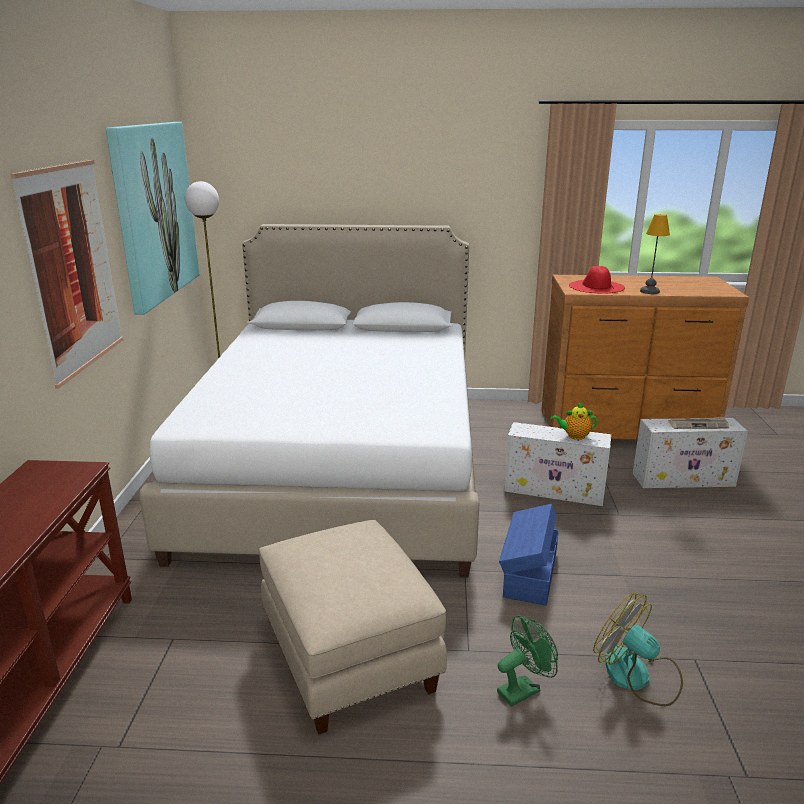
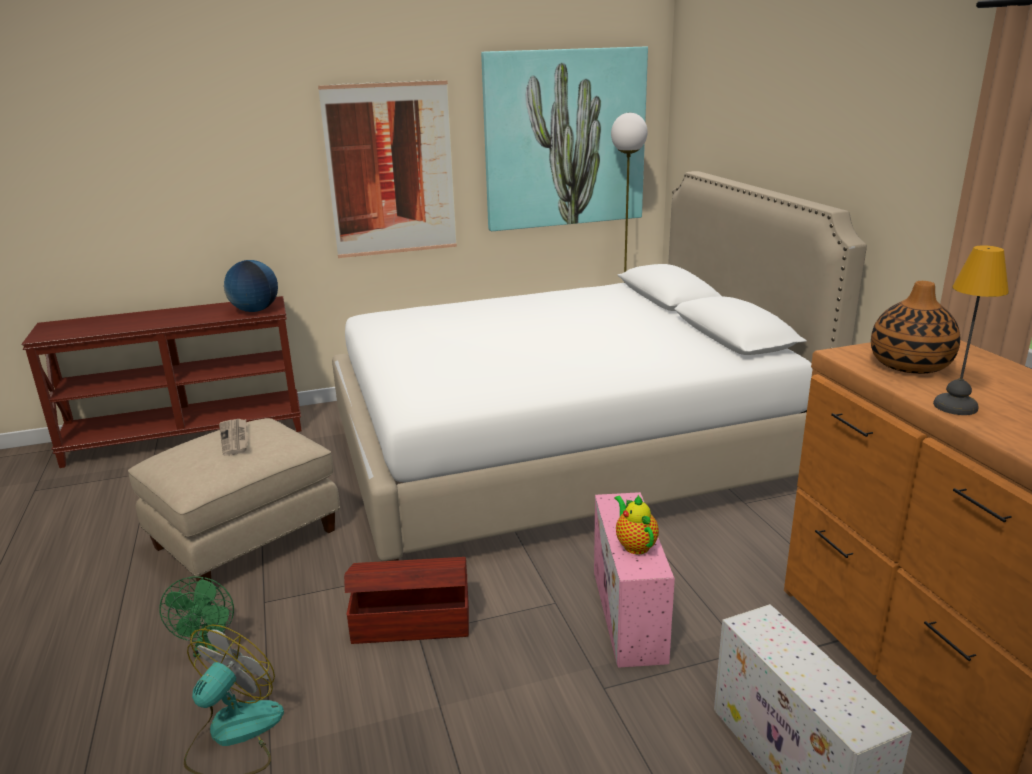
camera: 70 degrees right, 0 degrees up
green fan [497,616,558,707] -> green fan turned 45 degrees clockwise [159,576,234,657]
blue storage box [499,504,559,606] -> brown storage box [344,557,469,644]
white storage box [504,422,611,506] -> pink storage box [594,492,675,668]
red hat [569,266,625,294] -> vase [871,281,960,374]
newspaper [669,417,729,429] -> newspaper moved to [219,419,248,456]
none -> globe [224,260,278,312]

